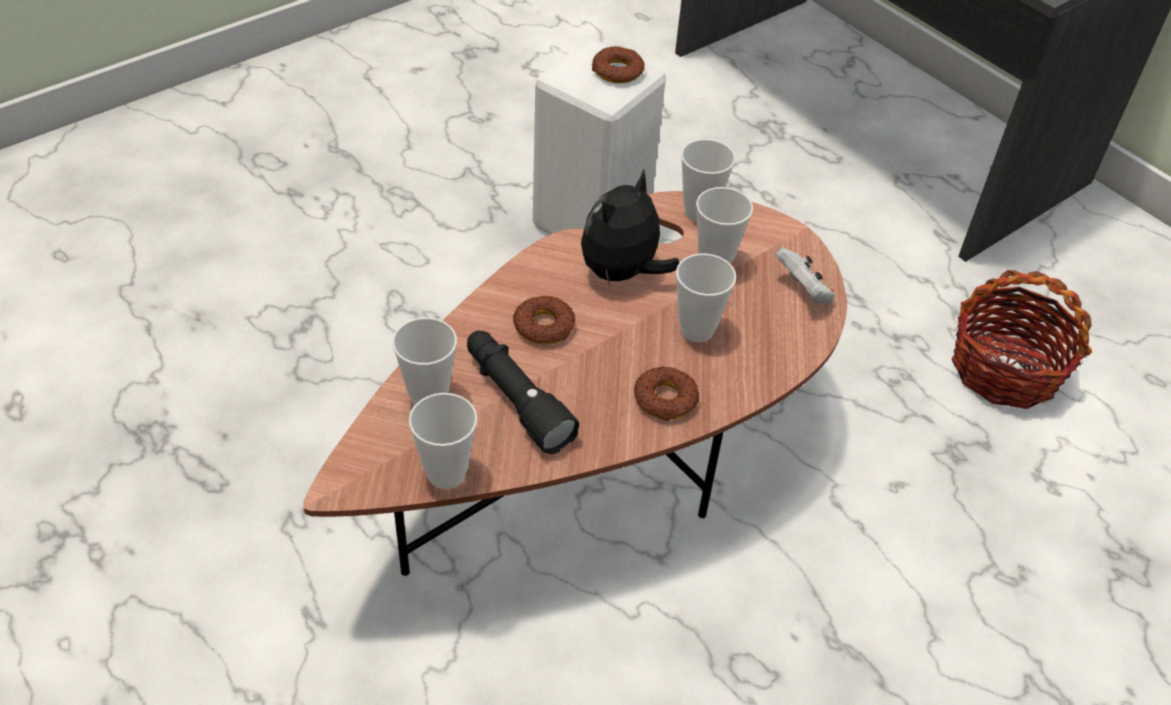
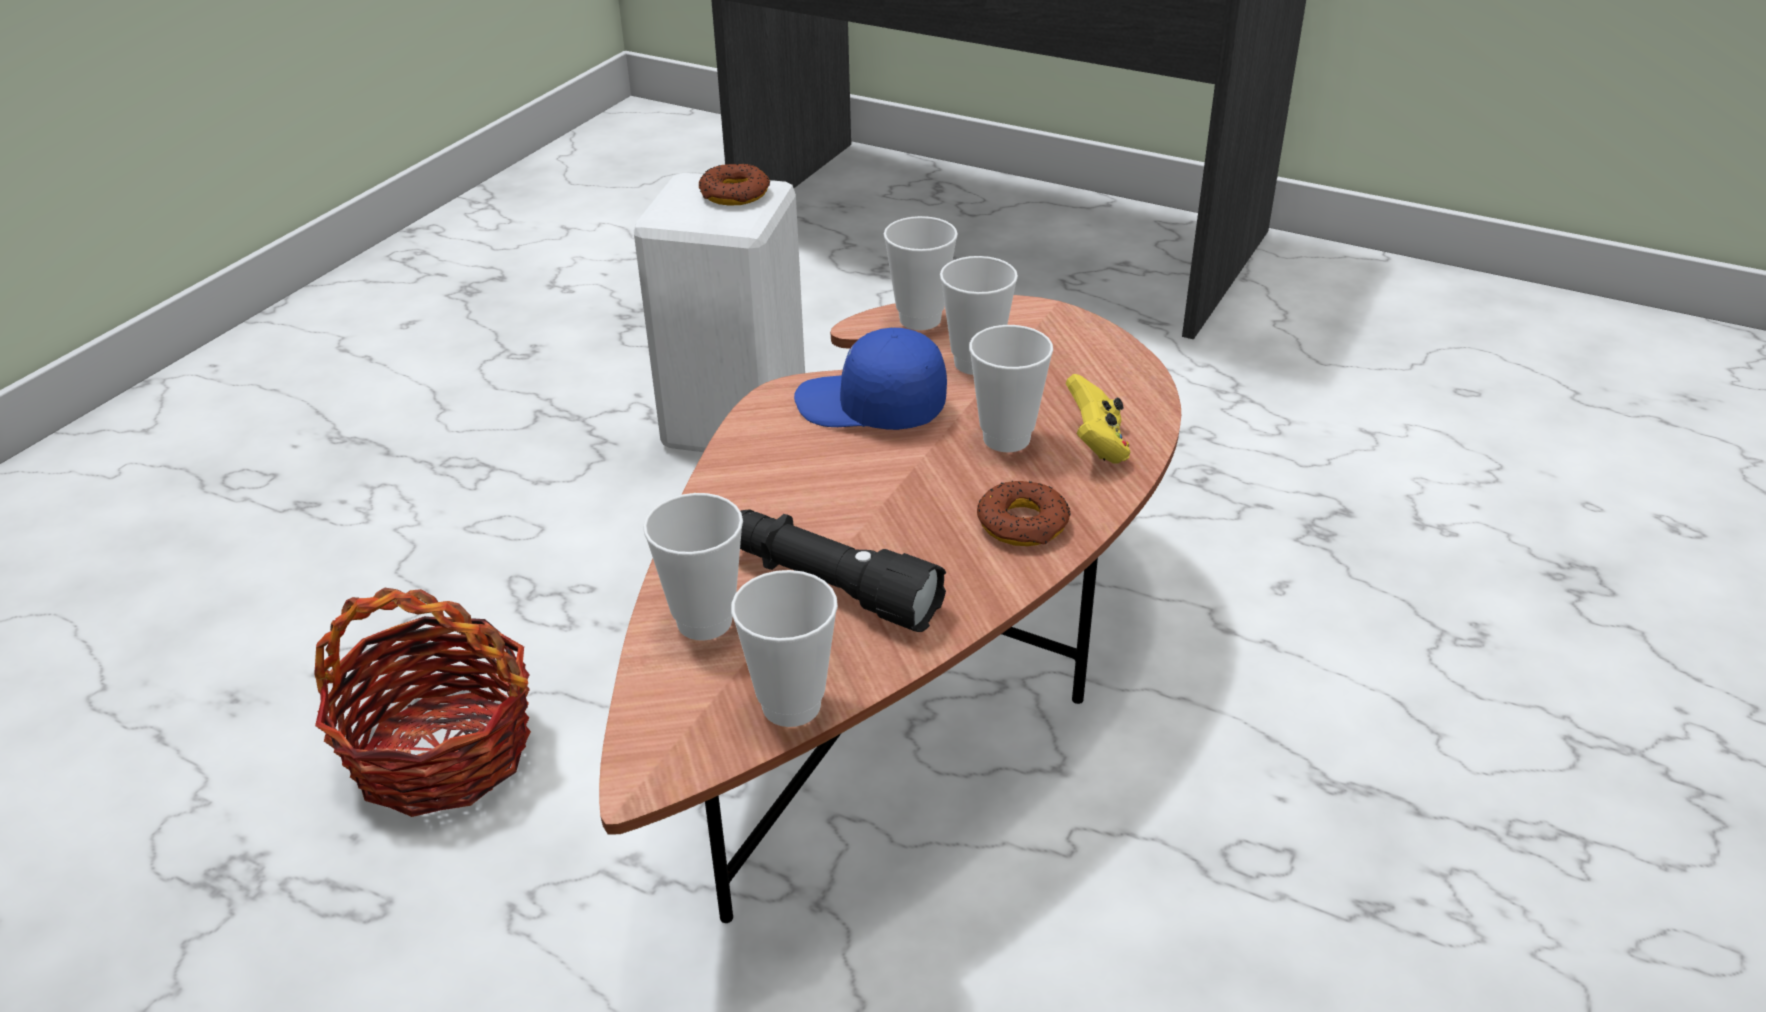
camera: 20 degrees left, 10 degrees down
donut [513,296,575,345] -> none
plush toy [581,169,679,287] -> blue cap [794,328,947,430]
white game controller [775,248,835,304] -> none
basket [951,270,1092,409] -> basket moved to [314,587,531,817]
none -> yellow game controller [1065,374,1130,464]

